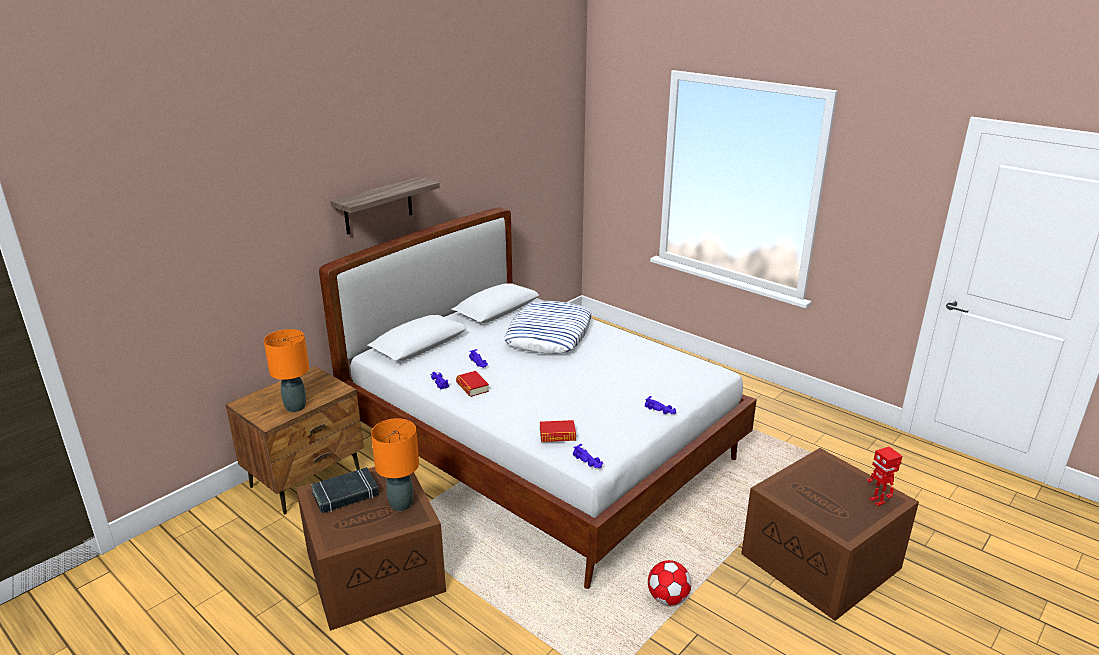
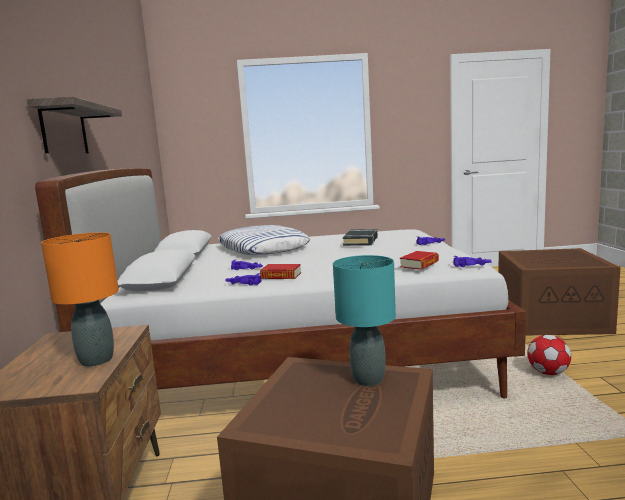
camera: 45 degrees left, 15 degrees down
black book [311,467,379,513] -> black book moved to [343,229,378,246]
orange table lamp [371,418,419,511] -> turquoise table lamp [333,255,396,386]
toy robot [867,447,902,506] -> none

